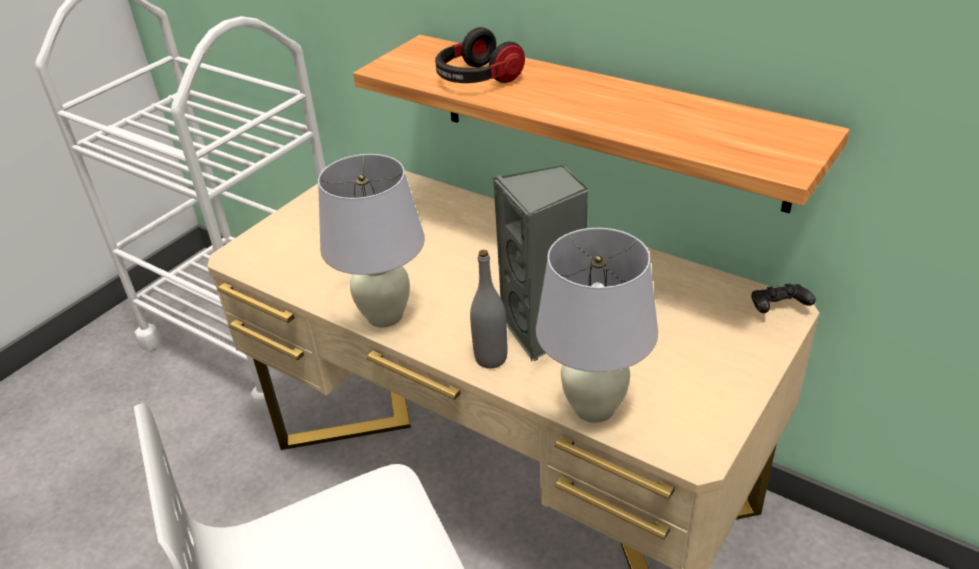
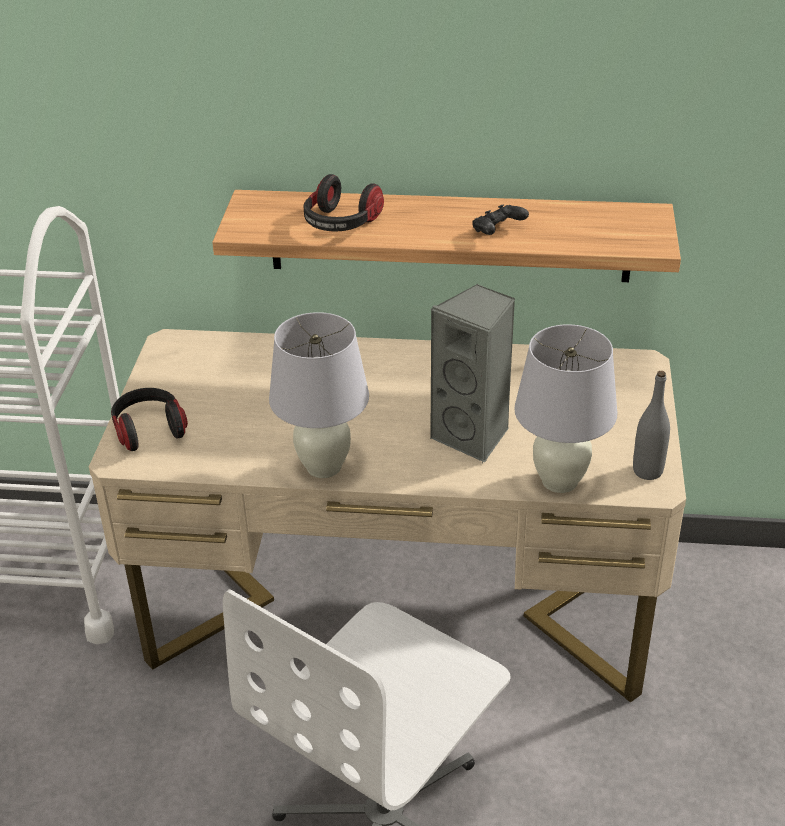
camera: 30 degrees left, 0 degrees up
grey bottle [470,250,507,369] -> grey bottle moved to [633,371,670,480]
black game controller [751,283,816,313] -> black game controller moved to [472,204,529,235]
none -> headphones [111,388,188,451]

